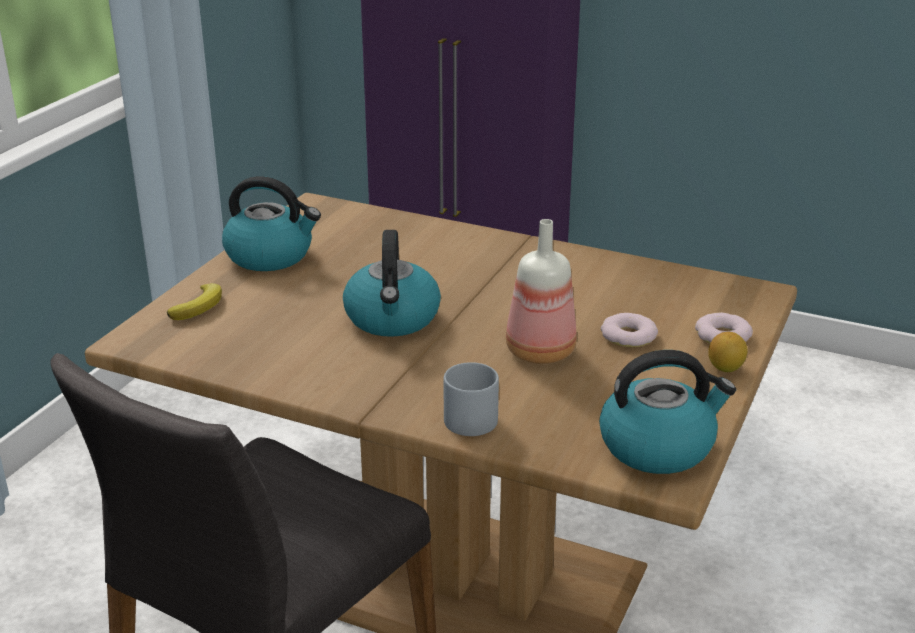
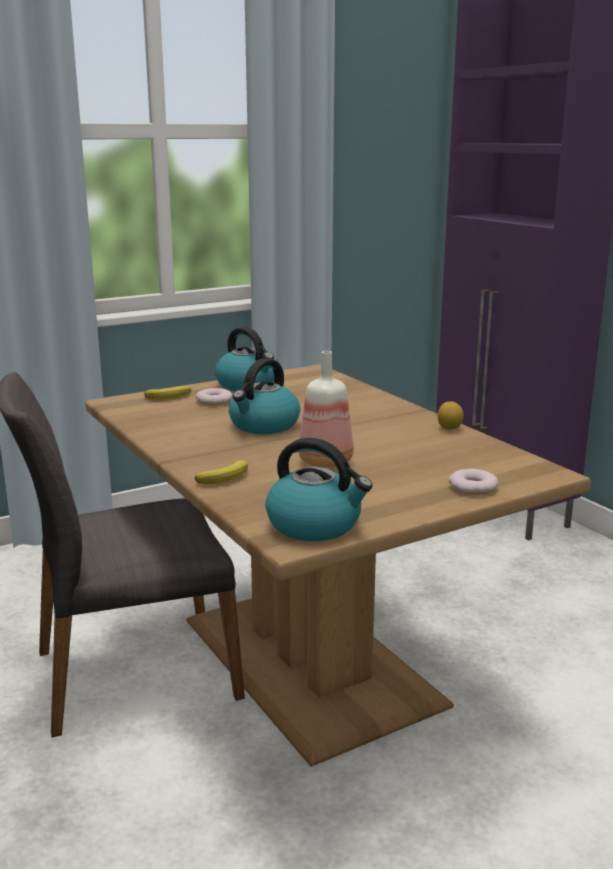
camera: 35 degrees right, 10 degrees down
grey mug [444,362,499,436] -> banana [195,460,248,485]
donut [601,313,658,347] -> donut moved to [196,388,233,405]
lemon [708,332,747,372] -> lemon moved to [438,402,464,430]

